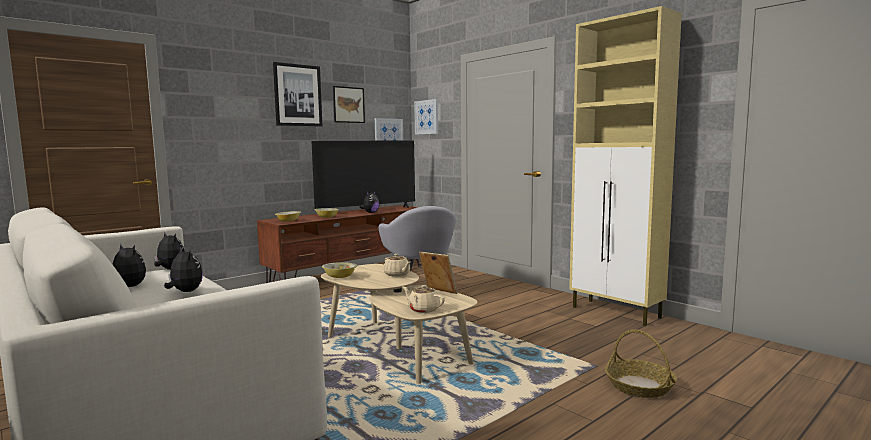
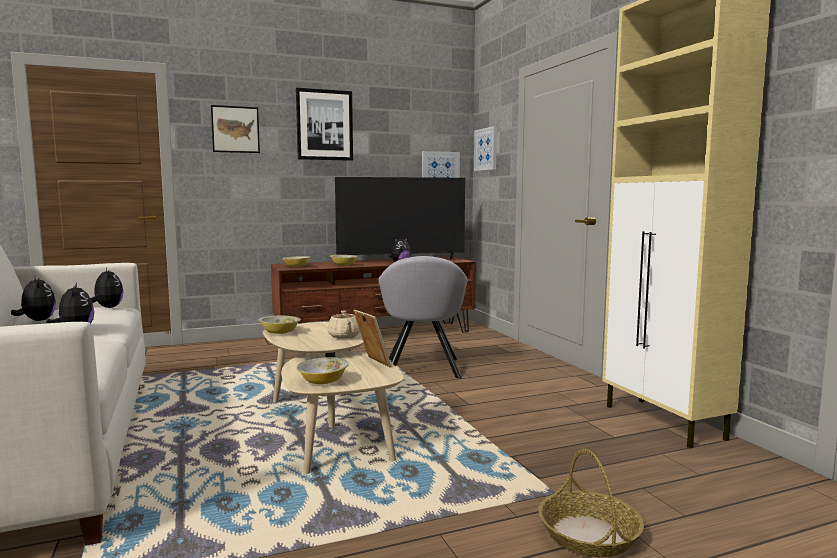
camera: 20 degrees right, 0 degrees up
picture [333,86,365,123] -> picture moved to [211,105,260,153]
beige teapot [403,285,445,313] -> bowl [297,357,349,384]

